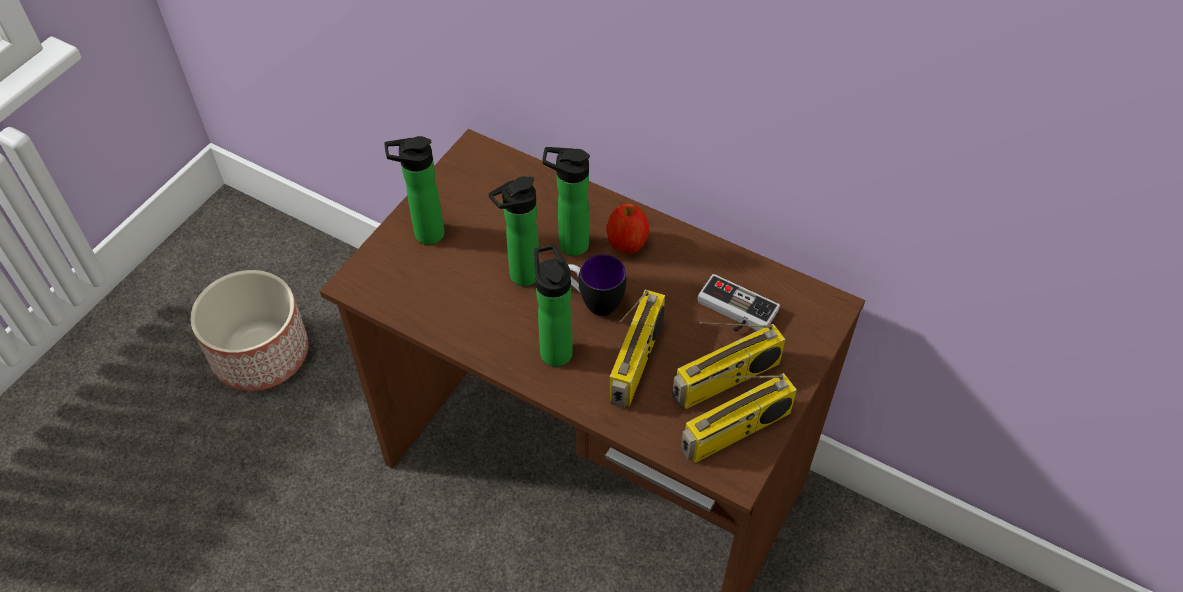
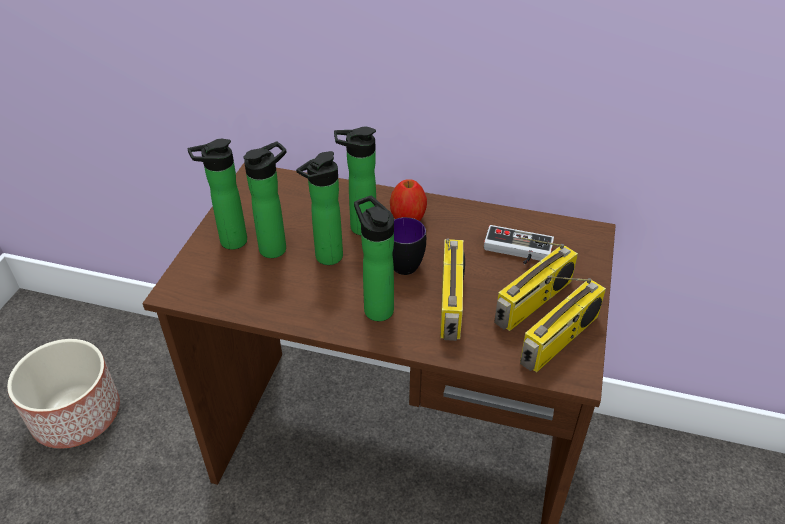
camera: 15 degrees left, 10 degrees down
none -> bottle [244,141,287,258]

